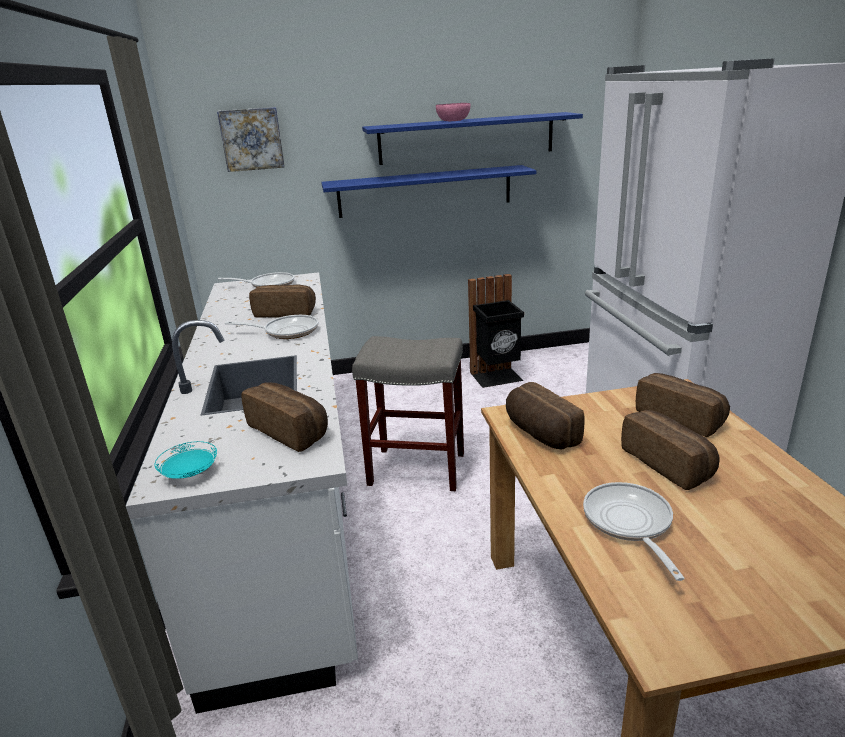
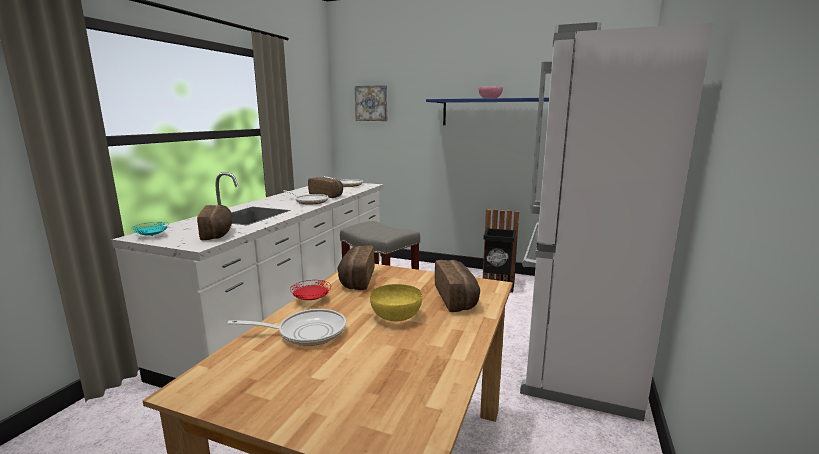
camera: 30 degrees right, 10 degrees down
blue shelf [321,165,536,218] -> none
frying pan [583,482,685,581] -> frying pan turned 60 degrees clockwise [227,309,346,346]
bread [621,410,720,490] -> yellow bowl [370,284,422,321]
none -> red plate [290,280,331,300]

